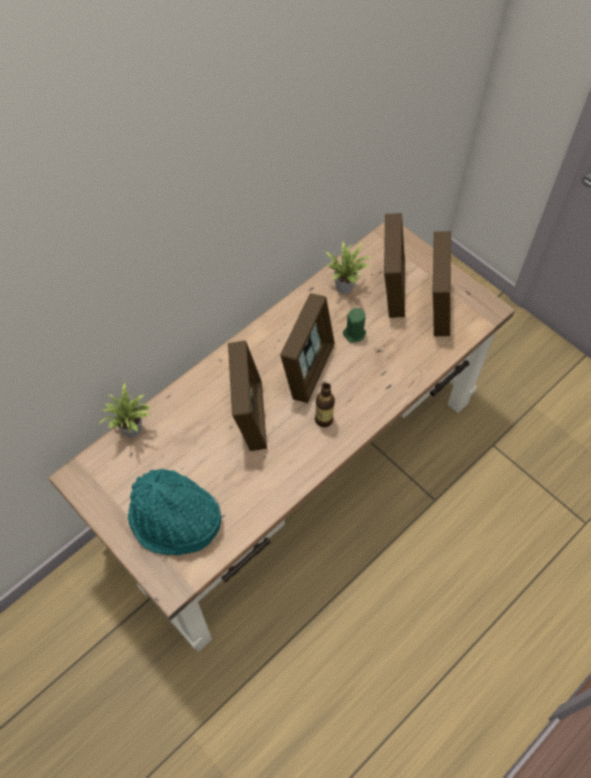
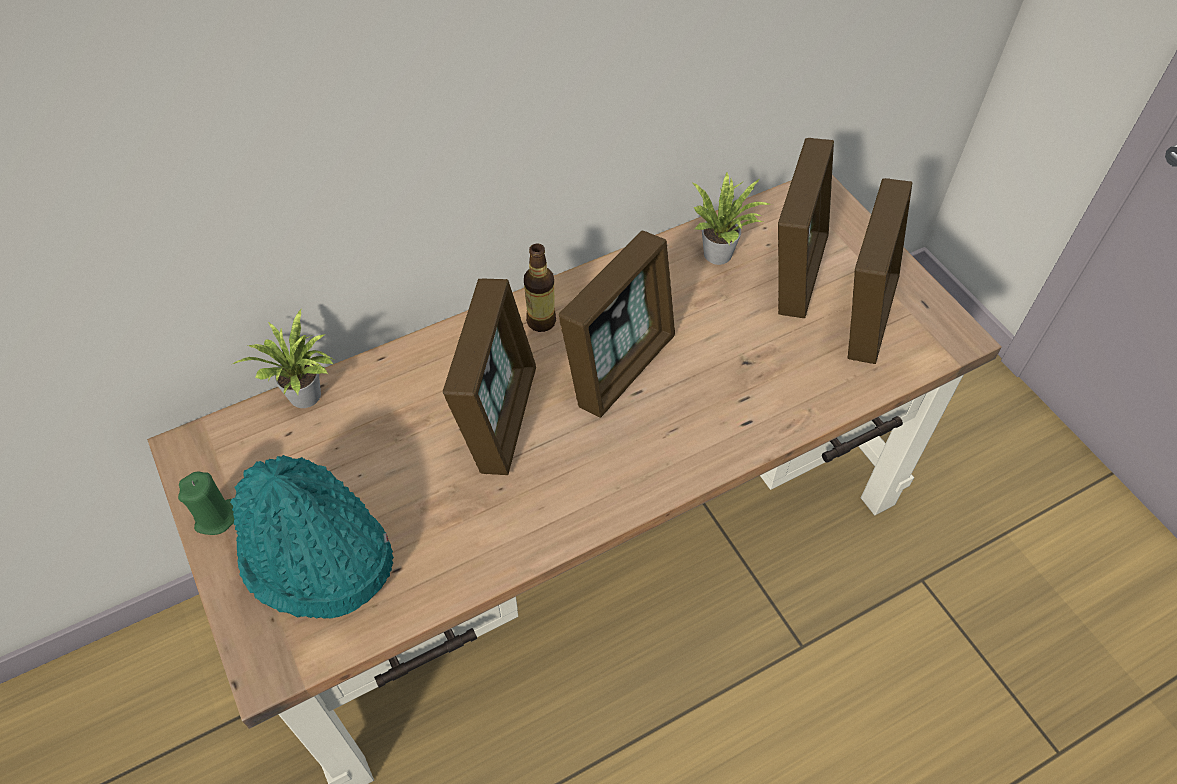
camera: 15 degrees right, 5 degrees down
bottle [315,383,335,427] -> bottle moved to [524,244,556,332]
green candle [343,308,366,343] -> green candle moved to [178,471,234,535]

